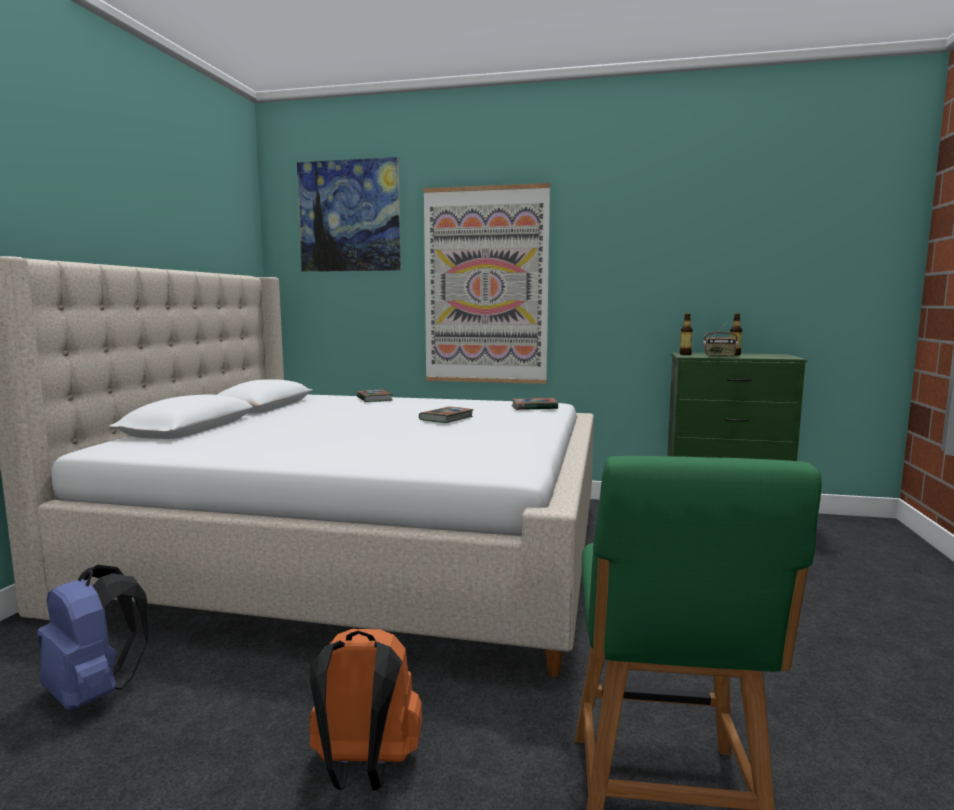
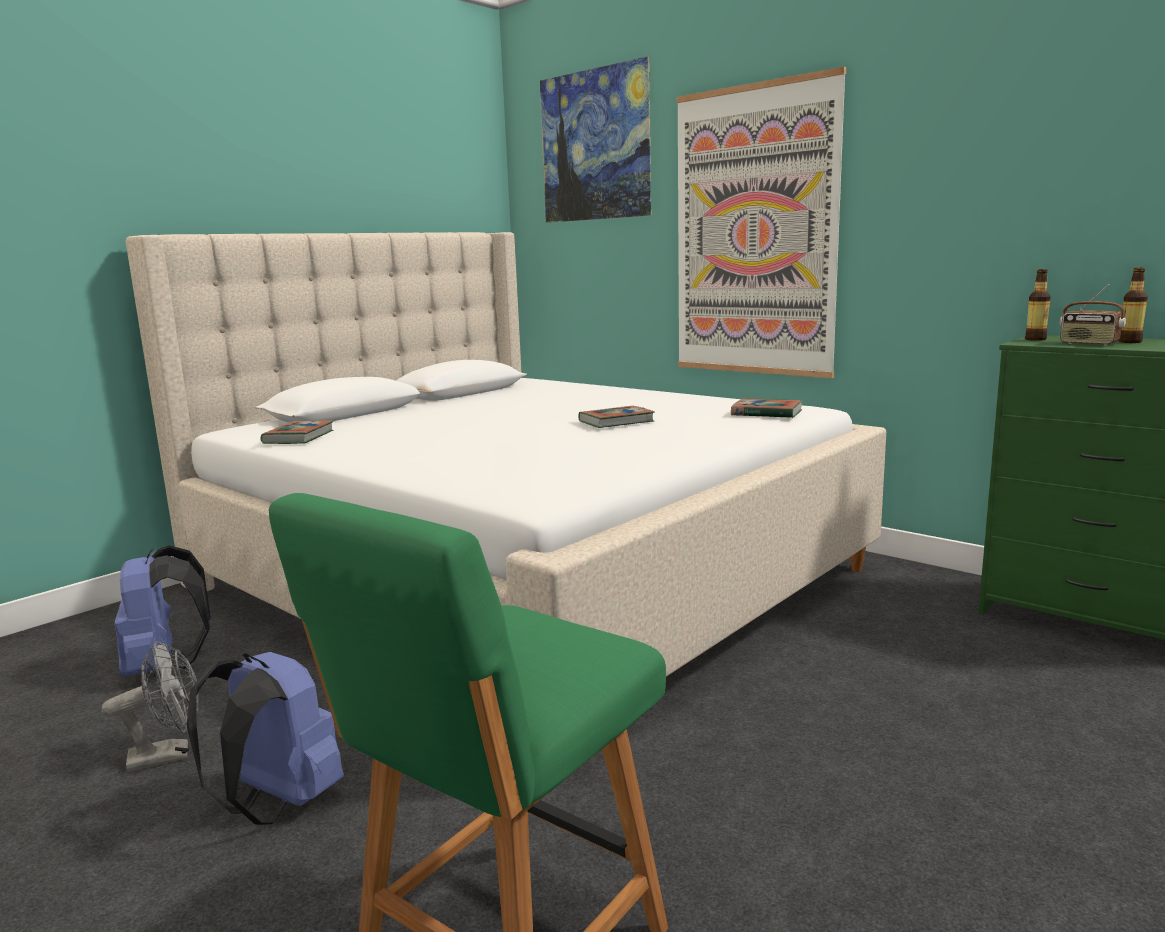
camera: 30 degrees right, 5 degrees up
orange backpack [309,629,422,791] -> blue backpack [186,652,344,825]
book [357,390,393,402] -> book moved to [261,420,334,444]
none -> grey fan [102,641,199,772]

